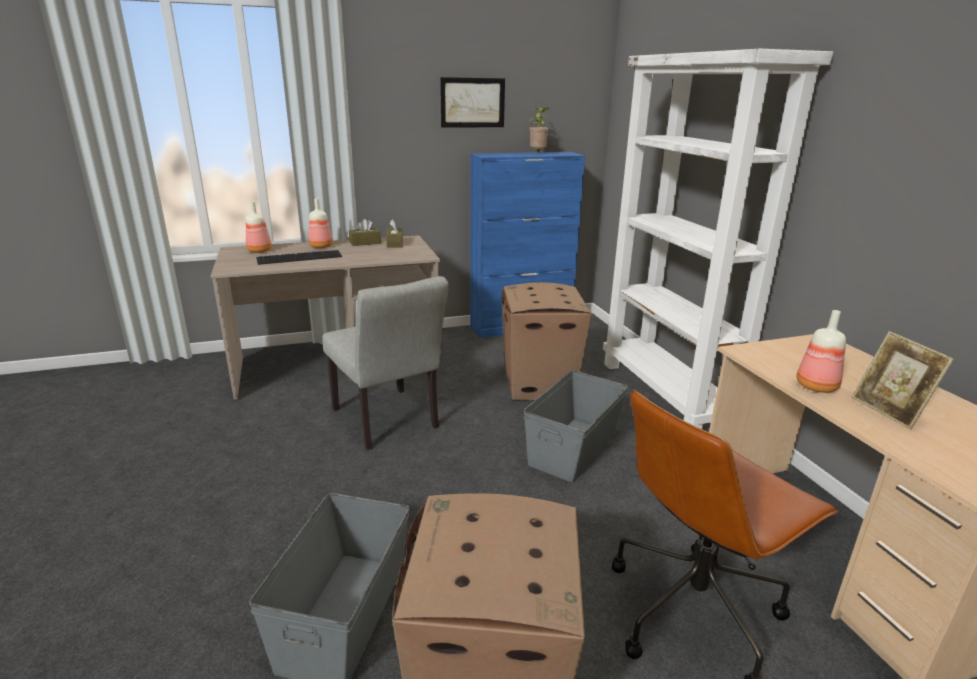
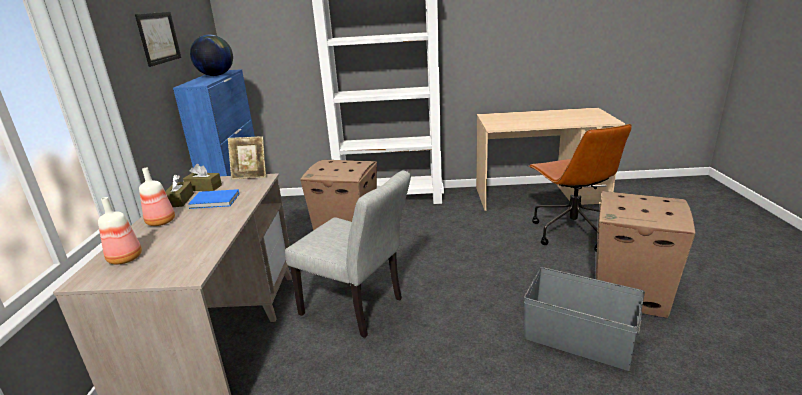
camera: 70 degrees left, 0 degrees up
keyboard [256,250,342,265] -> none
grey chair [322,276,449,450] -> grey chair turned 45 degrees clockwise [285,170,411,338]
grey storage box [523,370,628,483] -> none
potted plant [529,108,549,152] -> globe [190,35,233,76]
bottle [796,310,846,393] -> none
picture frame [852,331,954,430] -> picture frame moved to [228,136,266,180]
none -> blue book [188,189,239,209]

